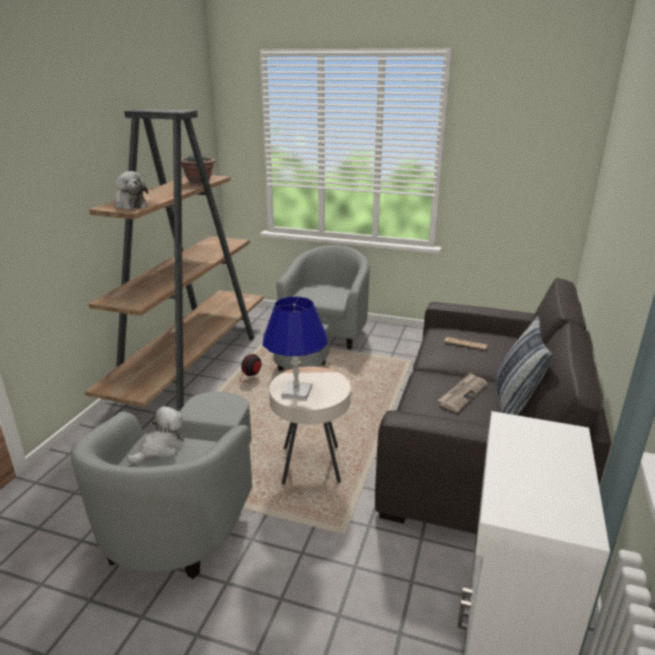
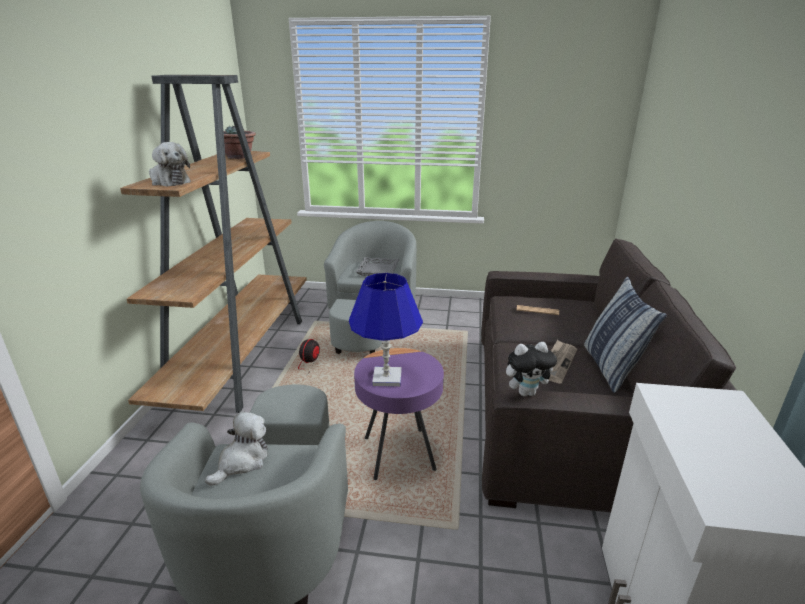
camera: 10 degrees left, 0 degrees up
beige side table [269,367,351,484] -> purple side table [354,348,444,480]
none -> grey tray [356,257,399,276]
none -> plush toy [506,342,557,396]

